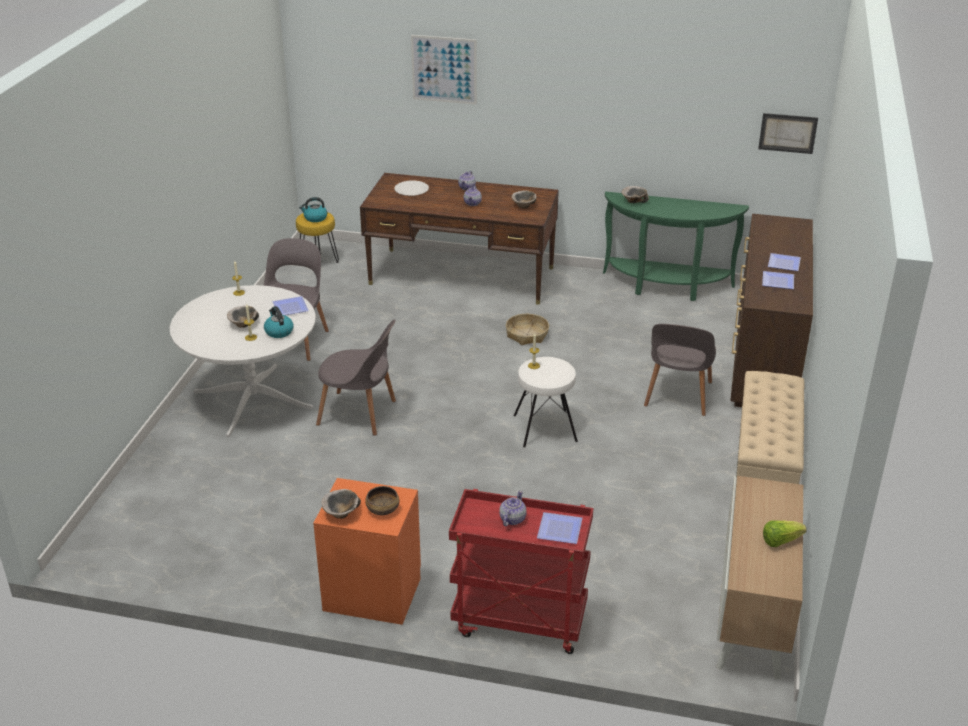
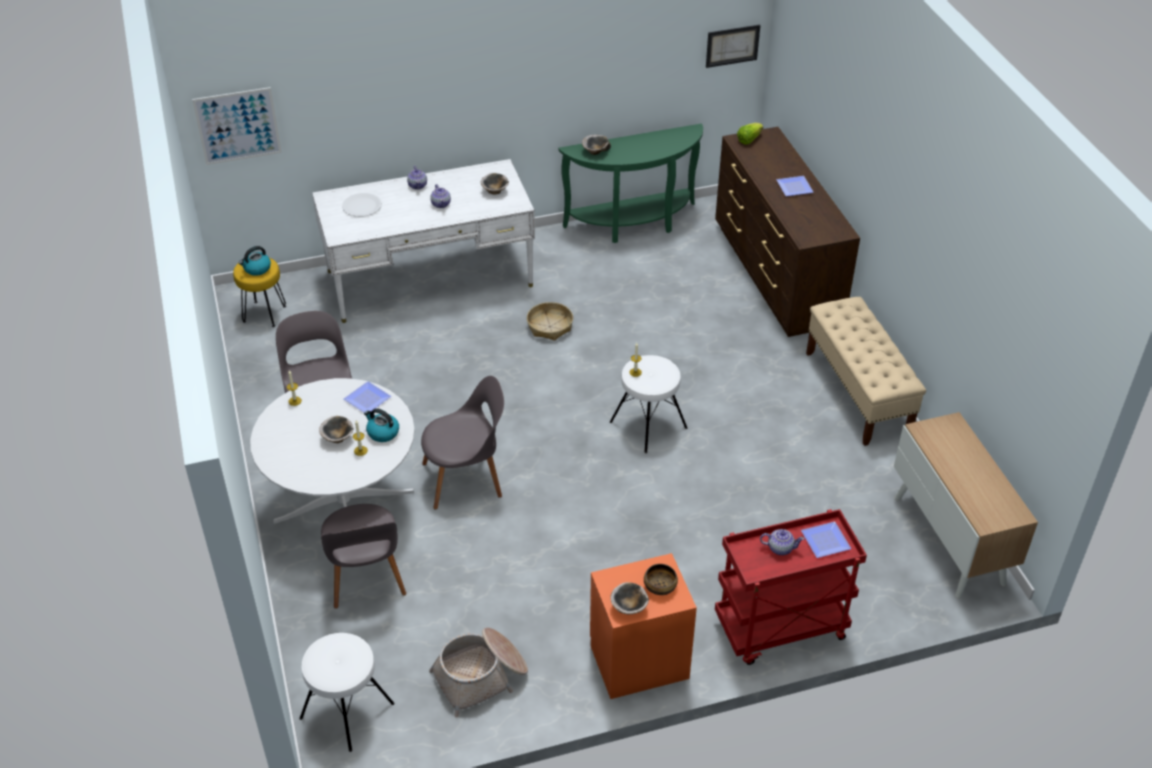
camera: 30 degrees left, 10 degrees up
brown desk [360,173,559,305] -> white desk [312,159,535,323]
picture [411,35,477,105] -> picture moved to [192,87,282,165]
teapot [499,491,527,526] -> teapot turned 105 degrees clockwise [760,529,804,555]
grey chair [644,324,716,416] -> grey chair moved to [321,504,406,609]
plate [762,271,794,289] -> none
lettuce [763,520,807,547] -> lettuce moved to [737,123,763,145]
none -> white stool [299,633,394,752]
none -> basket [429,627,528,718]

